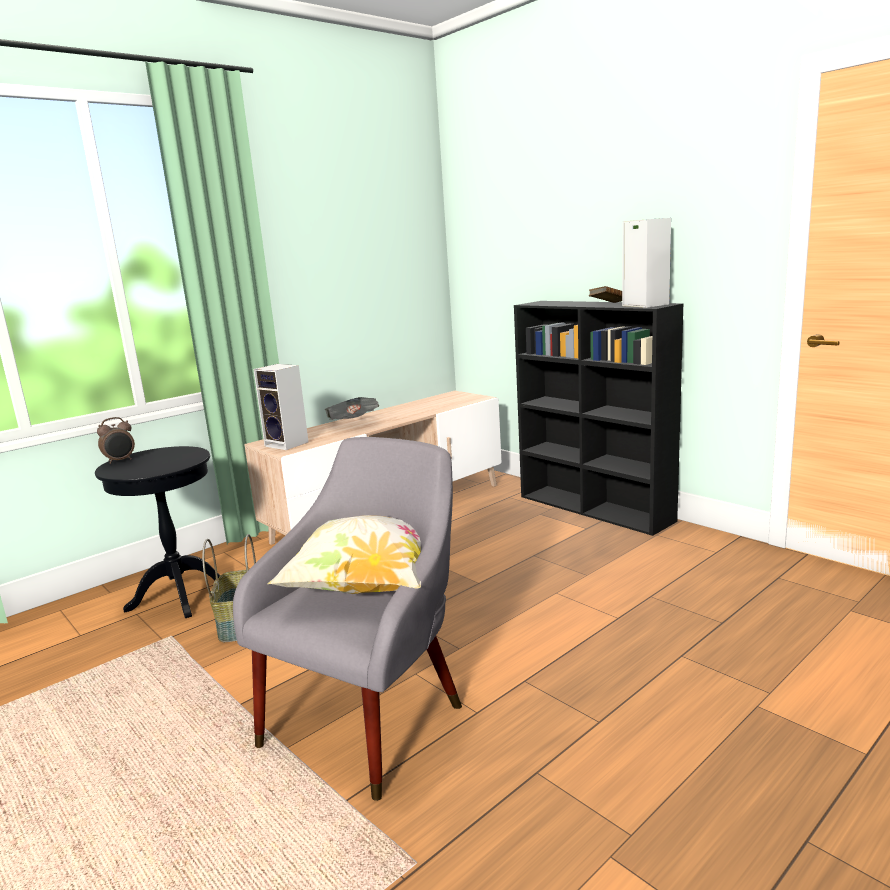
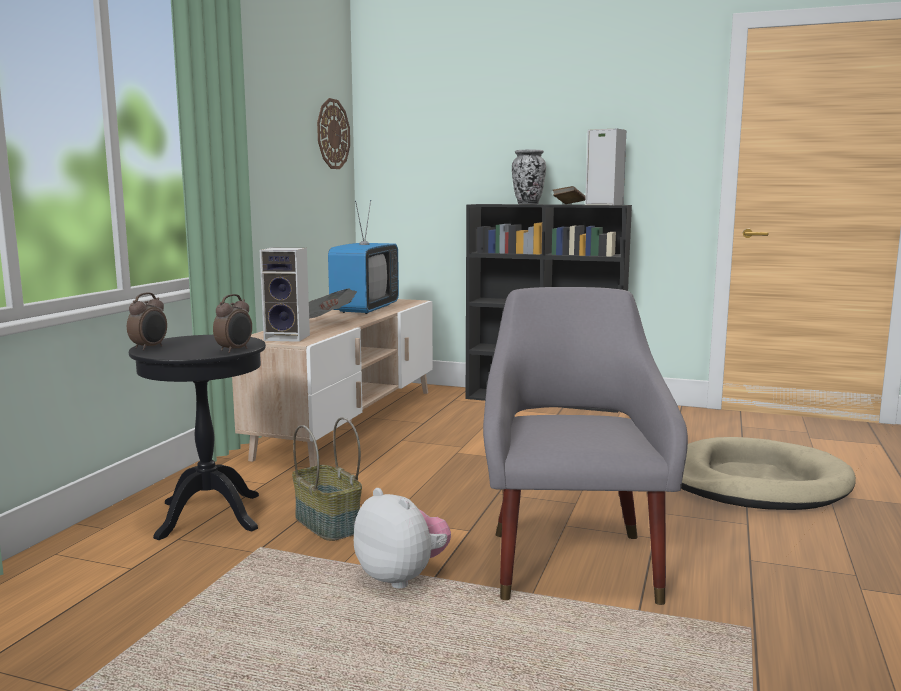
camera: 30 degrees left, 5 degrees down
pillow [267,515,421,594] -> none
none -> alarm clock [213,294,252,353]
none -> wall clock [317,98,350,169]
none -> television [328,200,399,314]
none -> plush toy [354,488,451,589]
none -> vase [512,150,546,204]
none -> beige dog bed [681,437,856,510]

